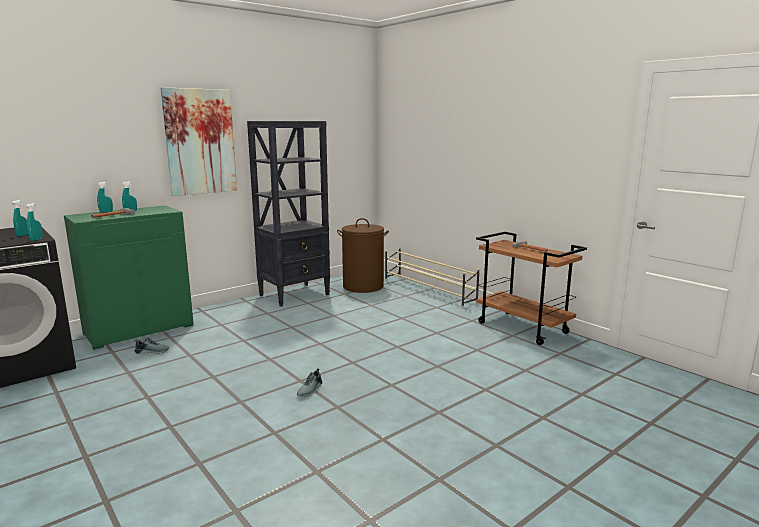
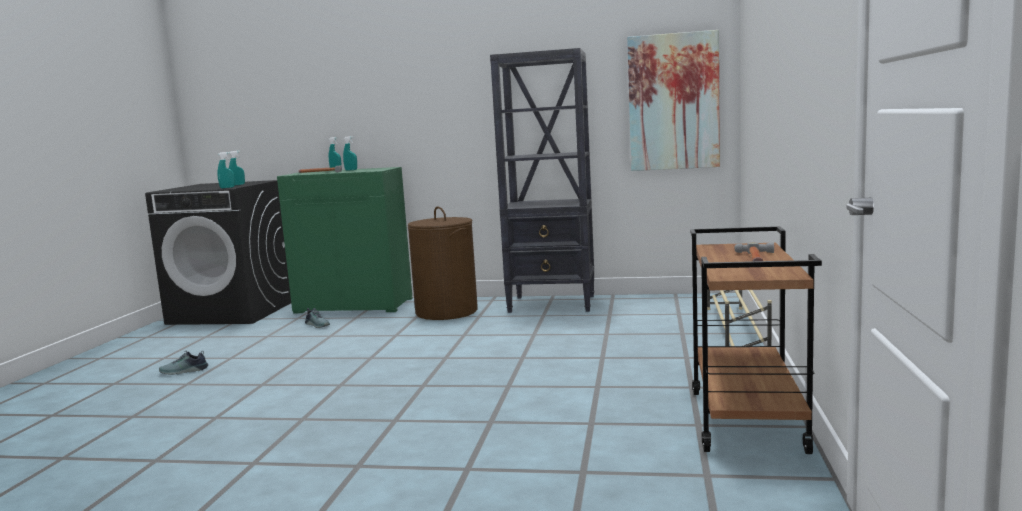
camera: 50 degrees right, 5 degrees down
picture [161,87,237,196] -> picture moved to [627,30,720,171]
shoe [297,368,322,396] -> shoe moved to [159,351,208,375]
brown laundry basket [337,218,389,293] -> brown laundry basket moved to [408,207,478,320]

